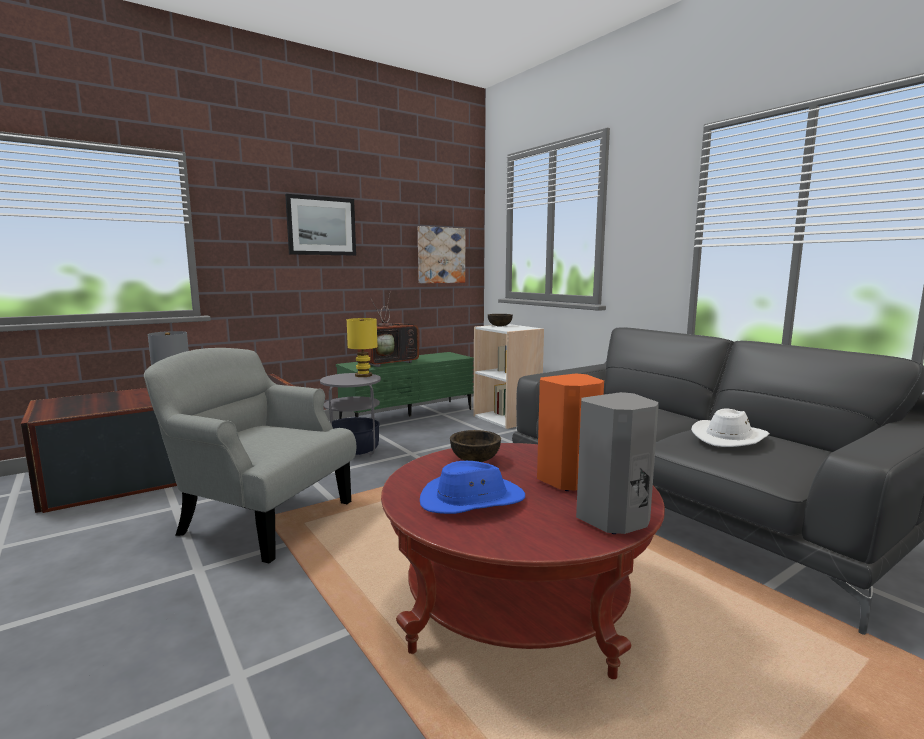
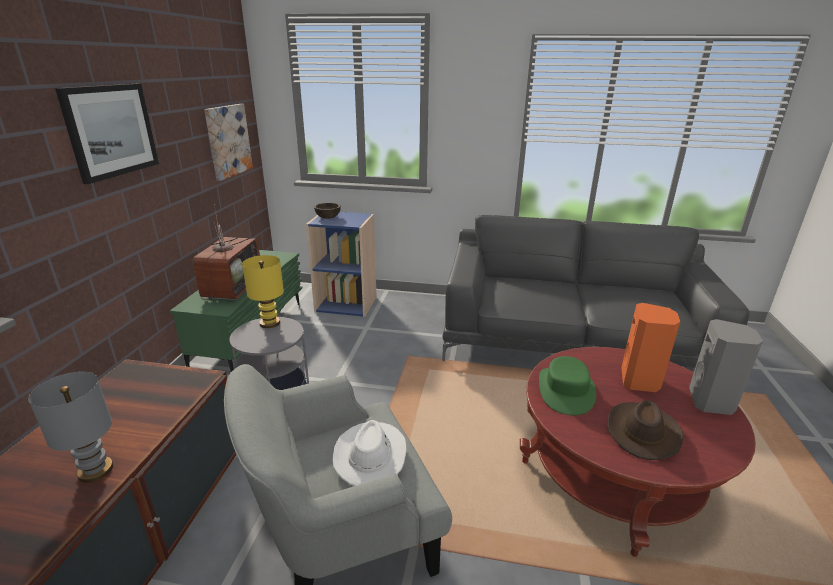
camera: 45 degrees left, 15 degrees up
blue hat [420,461,525,514] -> brown hat [608,400,683,460]
brown bowl [450,430,501,462] -> green hat [539,356,596,415]
white bookcase [474,324,544,429] -> blue bookcase [306,212,376,317]
white hat [691,408,770,447] -> white hat moved to [333,420,407,486]

